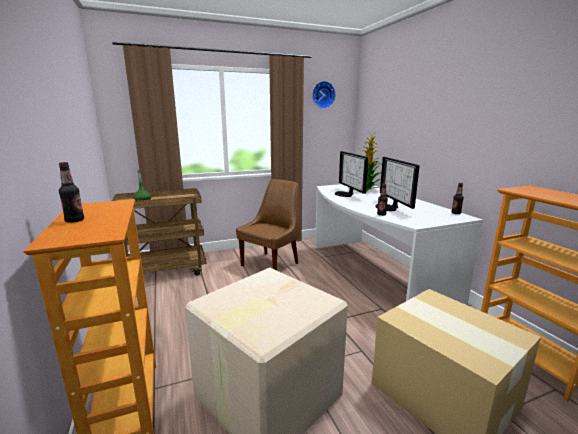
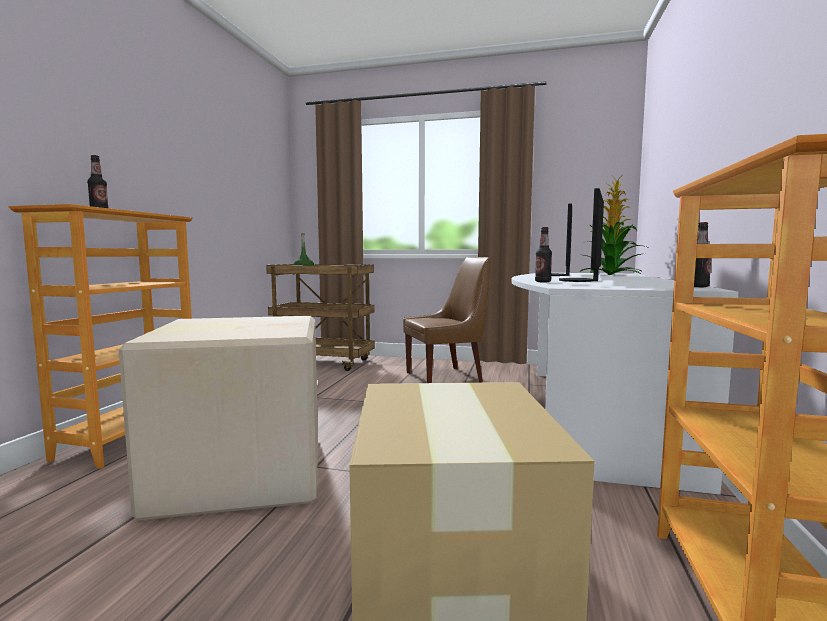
camera: 35 degrees right, 10 degrees down
wall clock [312,81,336,109] -> none

